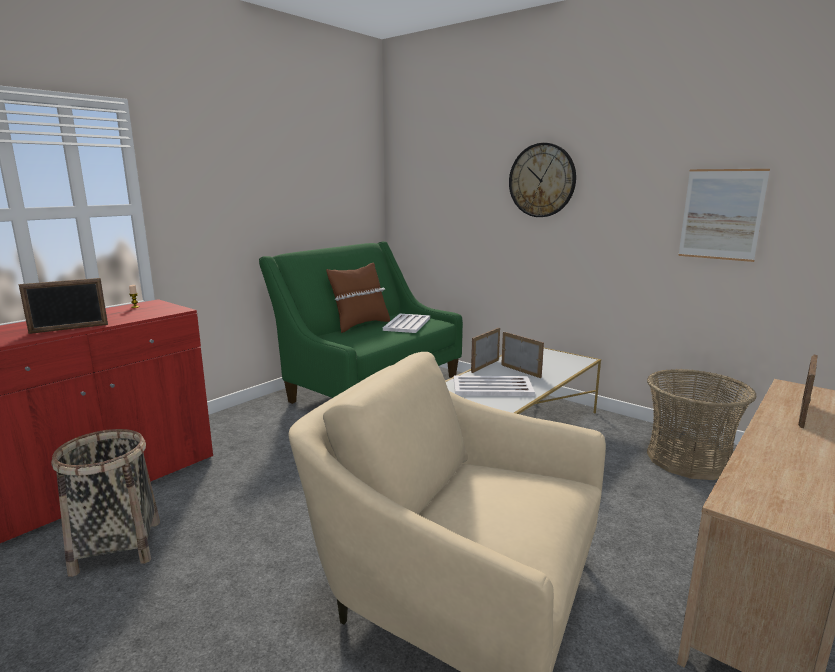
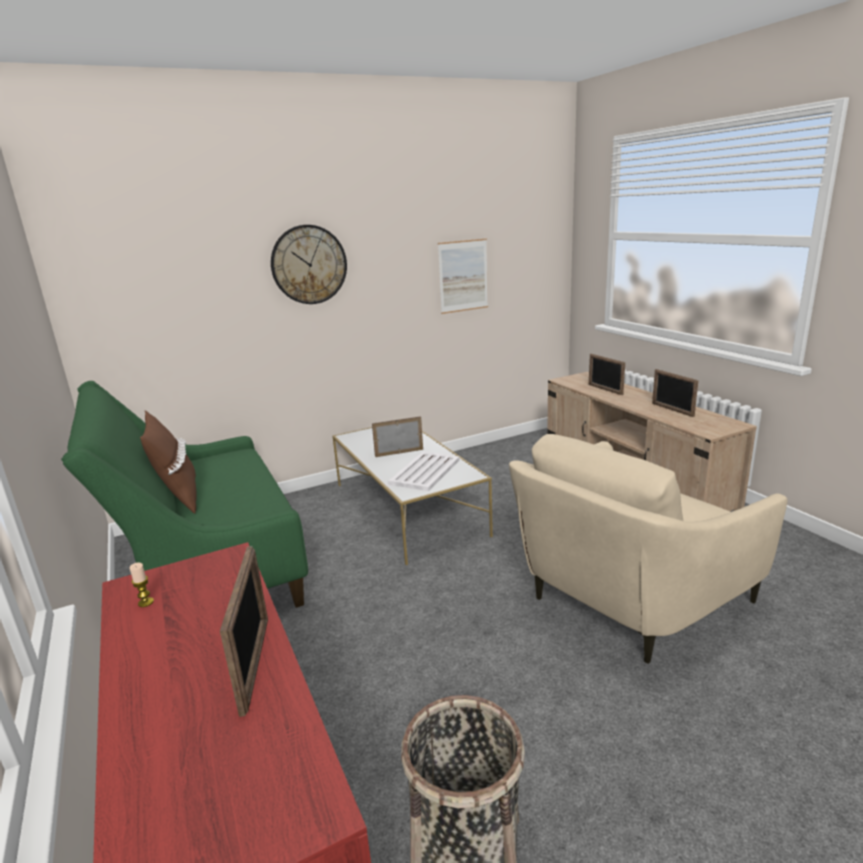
camera: 65 degrees left, 5 degrees up
white tray [383,314,430,333] -> none
picture frame [471,328,500,373] -> picture frame moved to [652,369,699,417]
basket [647,369,757,480] -> none

